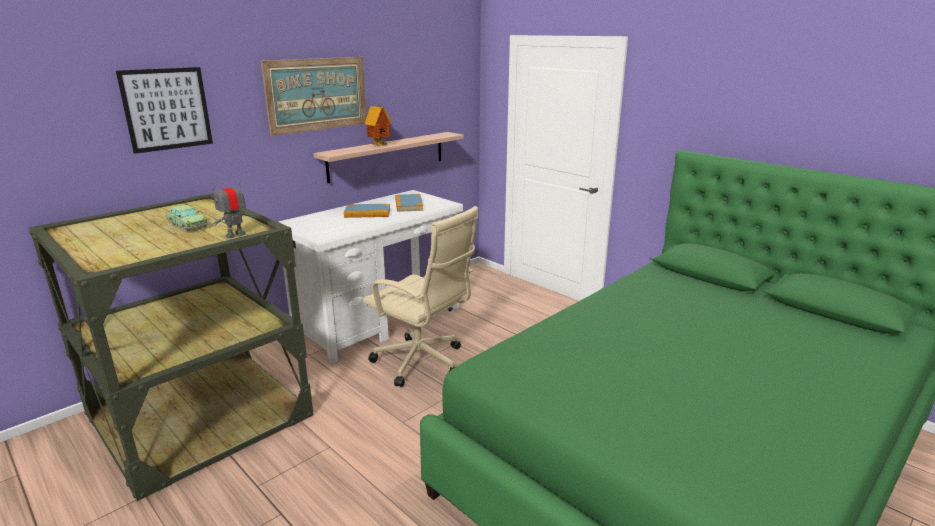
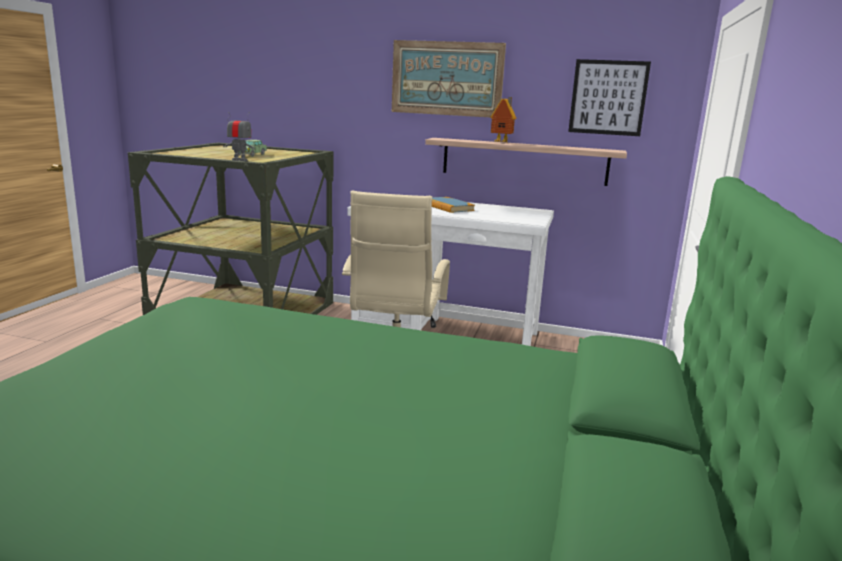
camera: 60 degrees right, 5 degrees down
picture [116,67,213,154] -> picture moved to [568,59,651,136]
book [395,194,424,212] -> none

